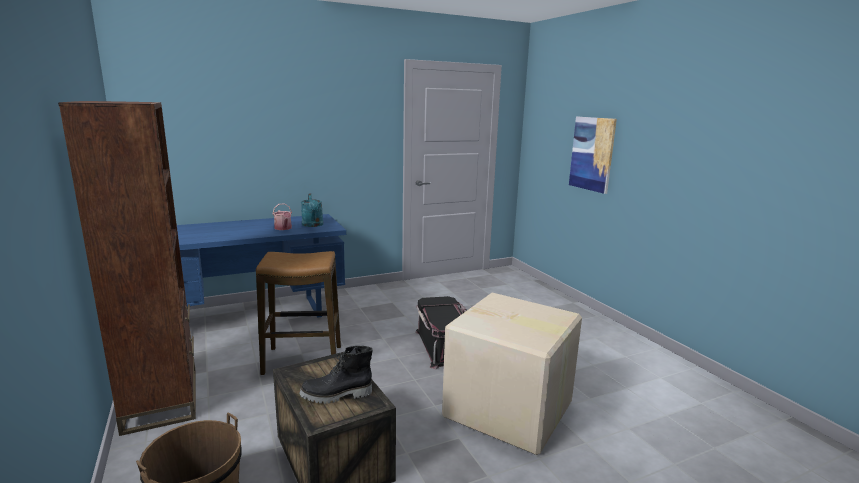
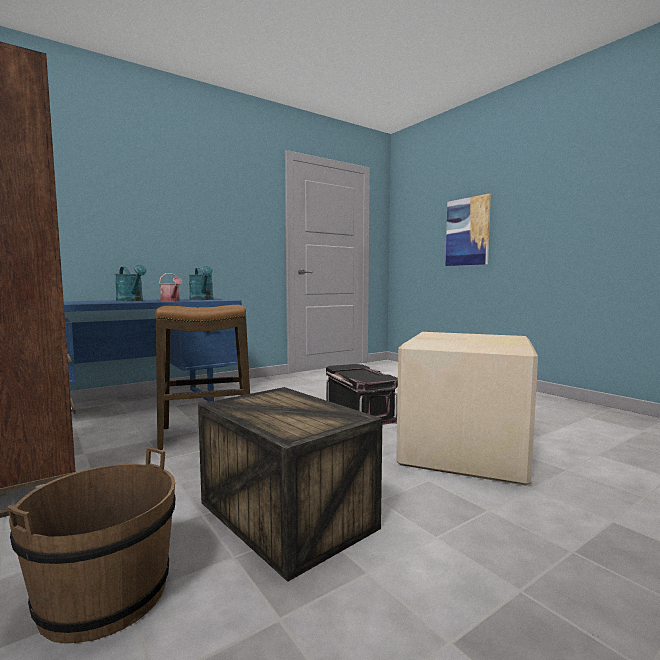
camera: 10 degrees left, 10 degrees down
black boot [299,346,372,404] -> none
none -> turquoise watering can [115,265,147,301]

